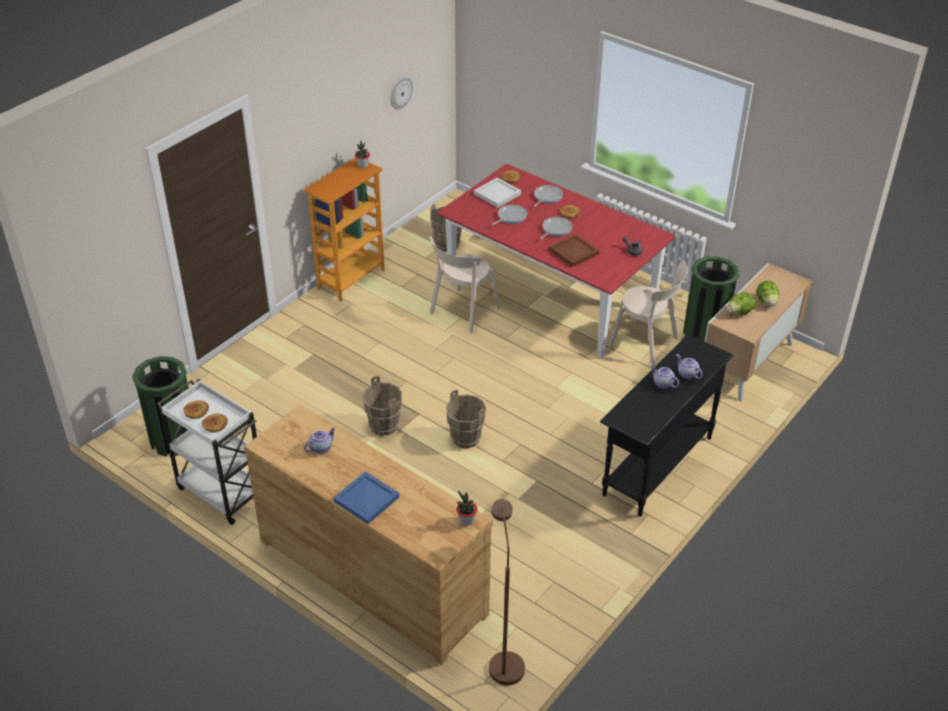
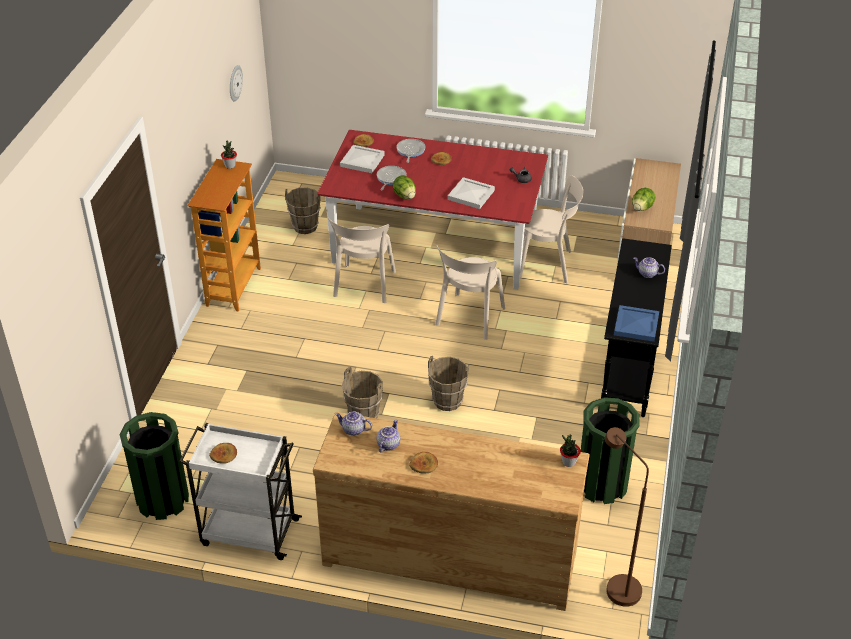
camera: 25 degrees left, 0 degrees up
bread [202,414,228,433] -> bread moved to [409,452,438,474]
blue tray [334,471,399,524] -> blue tray moved to [614,305,659,342]
frying pan [540,217,572,239] -> none
brown tray [549,234,599,267] -> white tray [448,177,495,209]
teapot [651,364,679,389] -> teapot moved to [335,412,372,436]
green trash can [683,256,740,341] -> green trash can moved to [581,397,640,504]
lettuce [756,280,779,307] -> lettuce moved to [393,175,416,199]
none -> beige chair [435,245,505,340]

